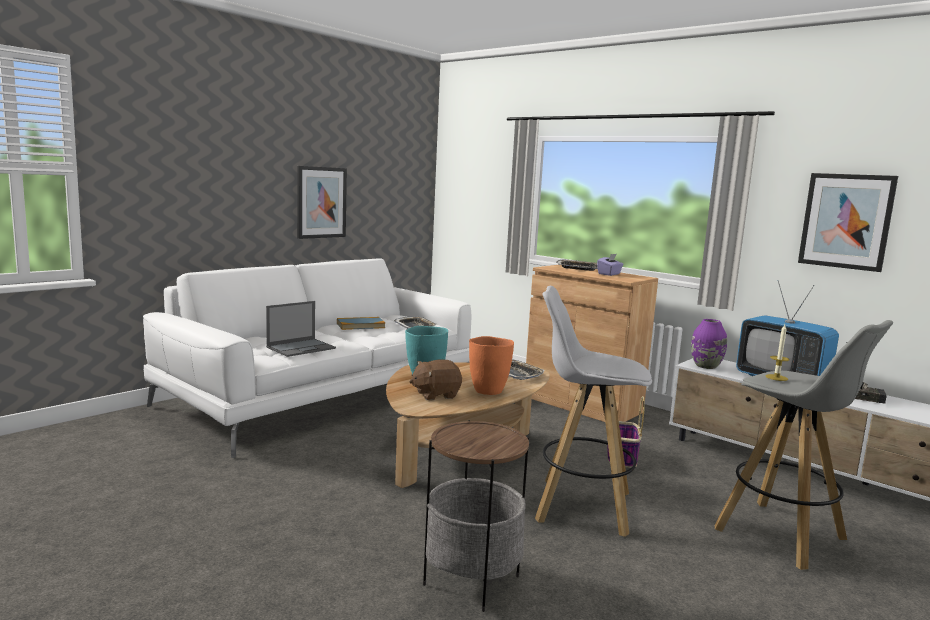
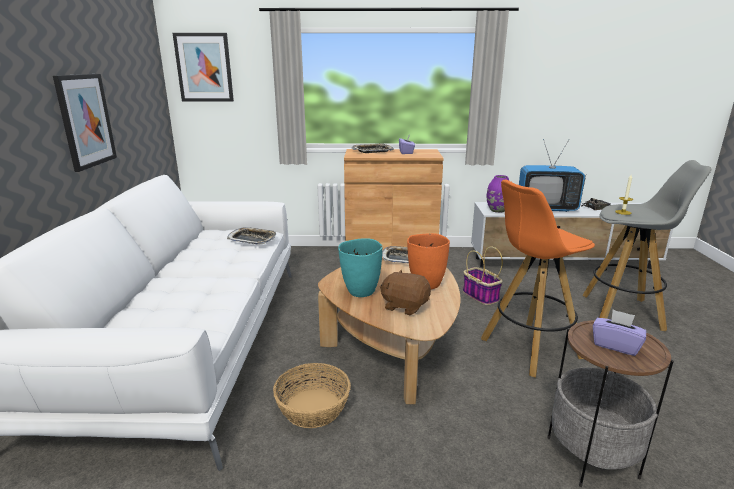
camera: 40 degrees left, 10 degrees up
laptop [266,301,336,357] -> none
book [337,317,385,330] -> none
brown plush toy [409,359,462,400] -> brown plush toy turned 90 degrees clockwise [380,270,431,315]
white stool [535,286,652,537] -> orange stool [481,180,595,378]
picture [798,173,898,272] -> picture moved to [173,33,234,102]
none -> basket [273,363,351,428]
none -> purple tissue box [593,310,646,356]

